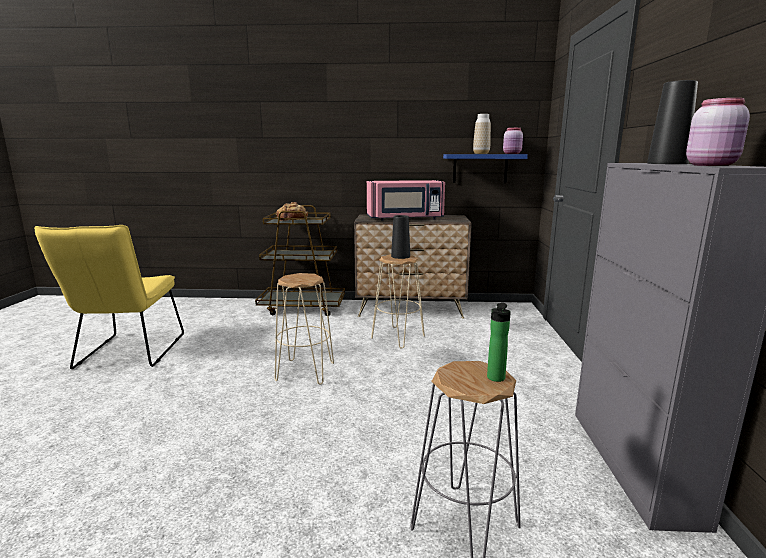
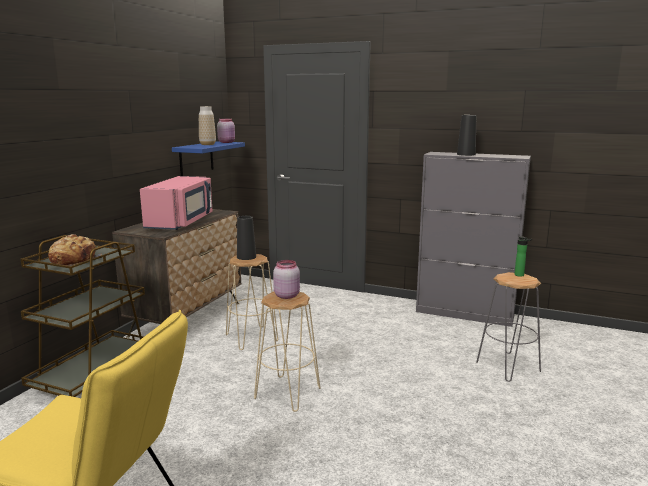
camera: 70 degrees left, 0 degrees up
pink jar [686,98,750,166] -> pink jar moved to [273,260,300,299]

